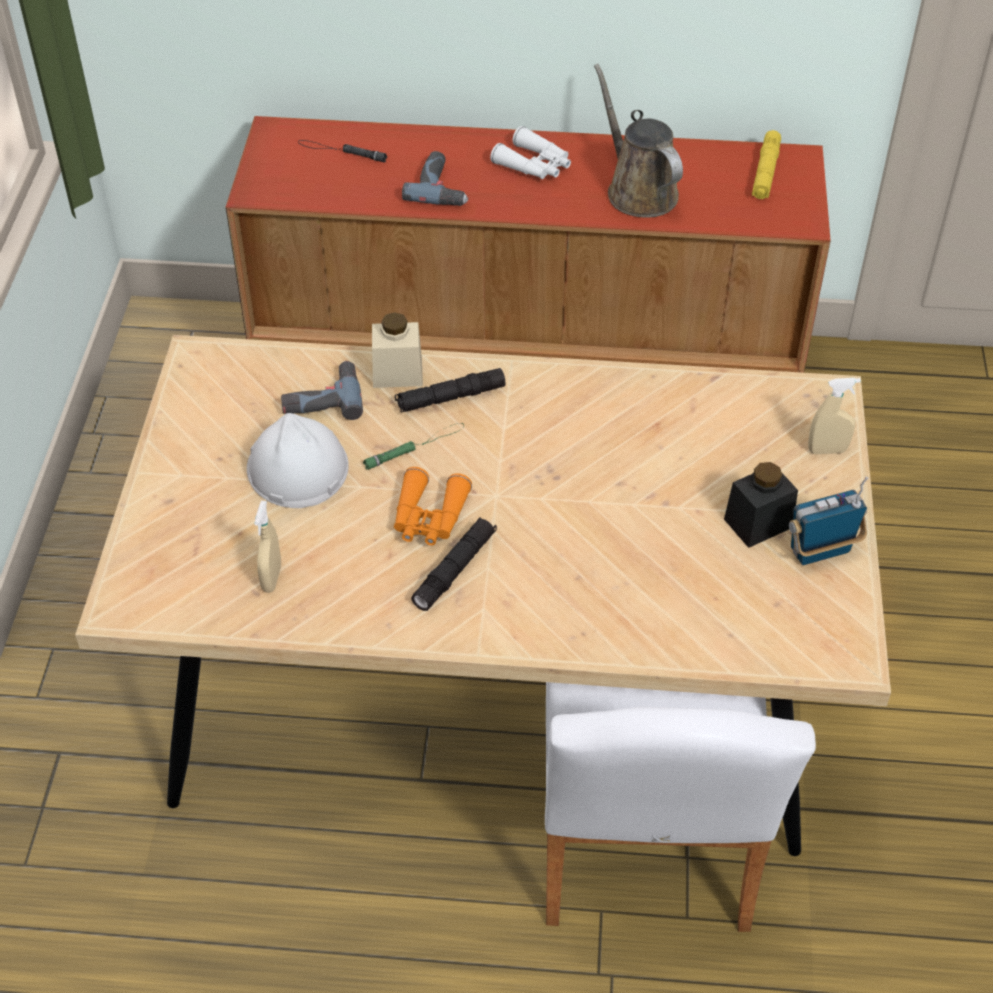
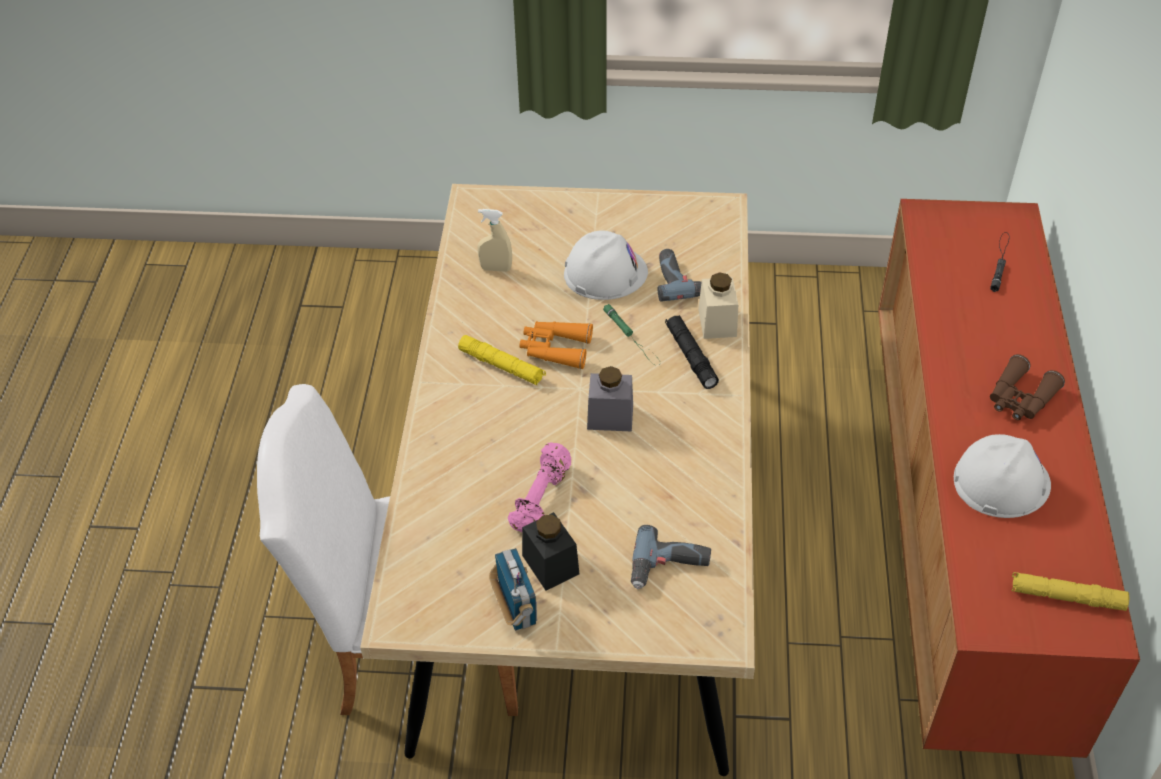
camera: 90 degrees right, 0 degrees up
power drill [402,151,468,206] -> power drill moved to [631,525,711,589]
black flashlight [411,517,497,611] -> yellow flashlight [458,335,546,385]
white binoculars [490,126,571,179] -> brown binoculars [990,354,1065,420]
brown watering can [594,64,683,218] -> white hard hat [954,434,1051,518]
beige spray bottle [808,378,861,454] -> none
none -> pink dumbbell [508,442,571,532]
none -> grey jar [587,366,633,432]

